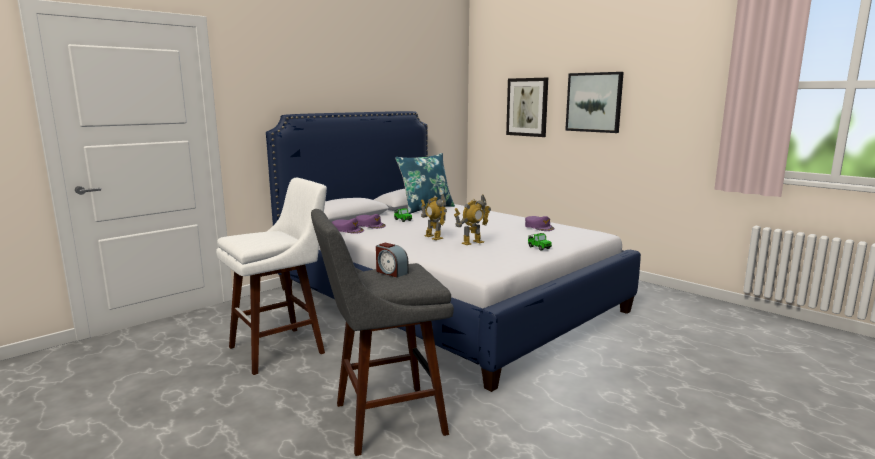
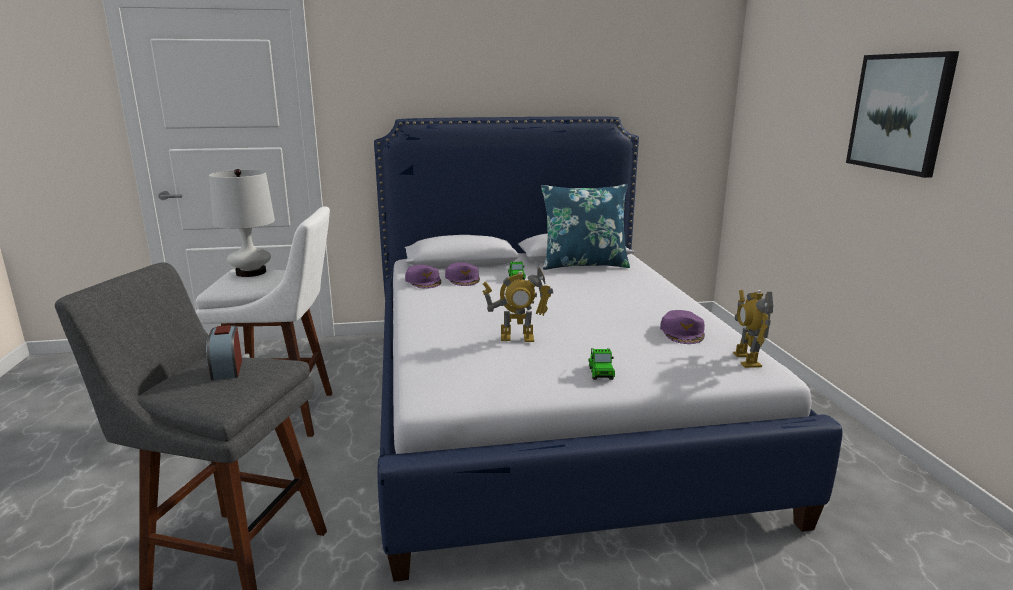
camera: 35 degrees right, 5 degrees up
toy robot [421,194,447,240] -> toy robot moved to [733,290,773,368]
picture [506,78,548,137] -> none
none -> white table lamp [209,169,275,277]

